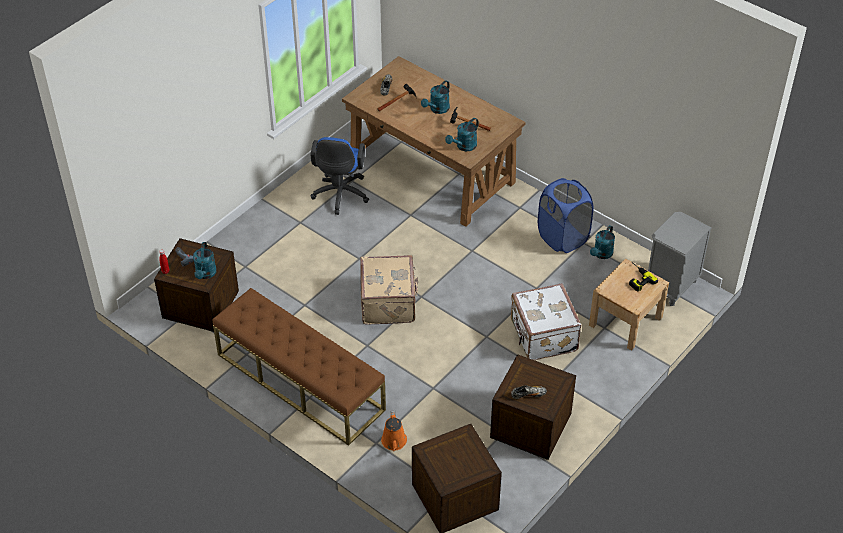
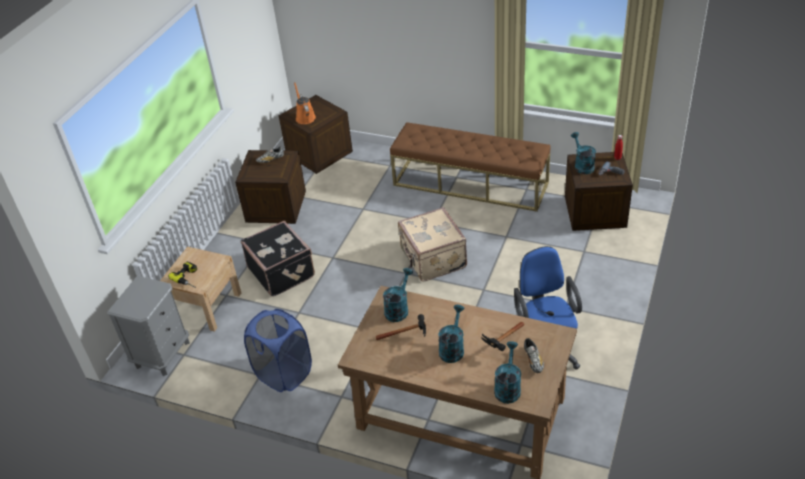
camera: 165 degrees right, 5 degrees down
orange watering can [381,411,407,452] -> orange watering can moved to [294,82,316,124]
white suitcase [511,283,581,360] -> black suitcase [241,221,315,297]
turquoise watering can [590,225,615,259] -> turquoise watering can moved to [494,341,521,404]

